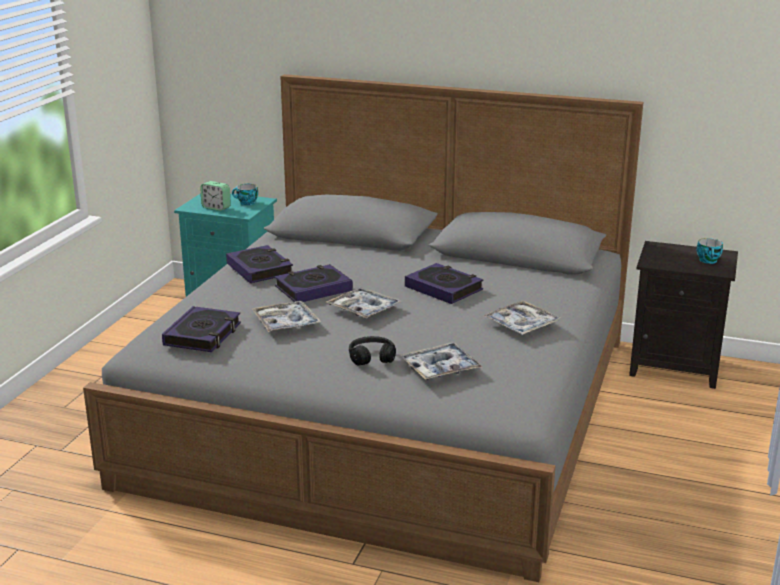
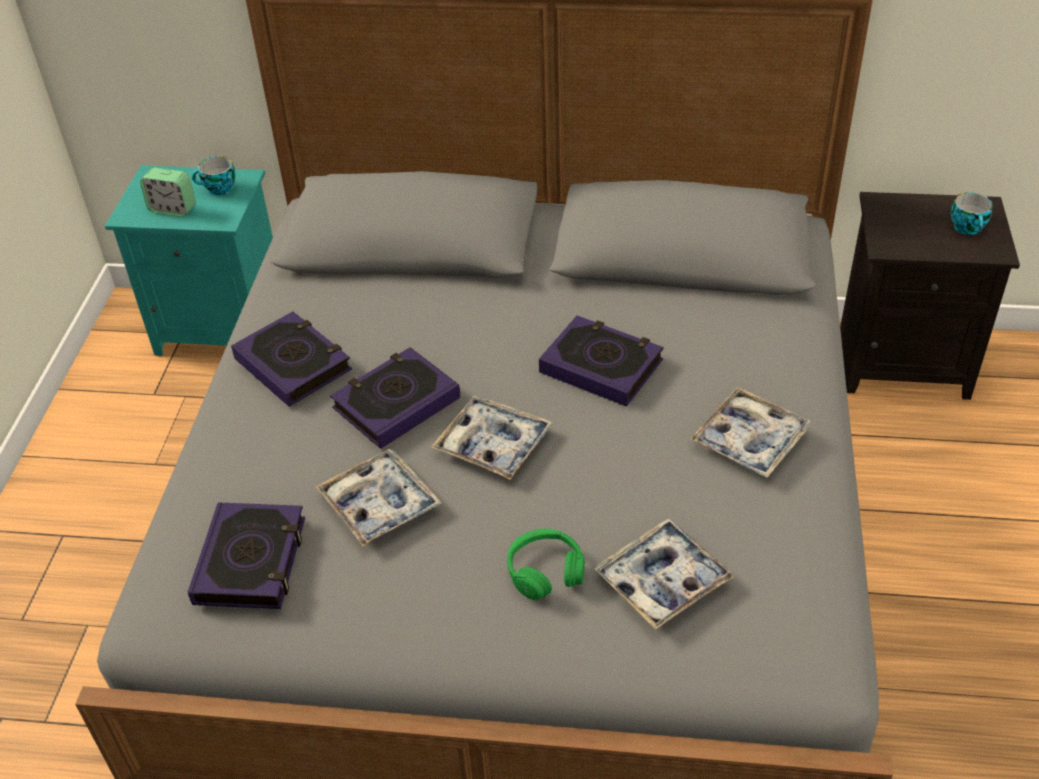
camera: 10 degrees left, 20 degrees up
black headphones [349,336,396,366] -> green headphones [507,529,585,600]

